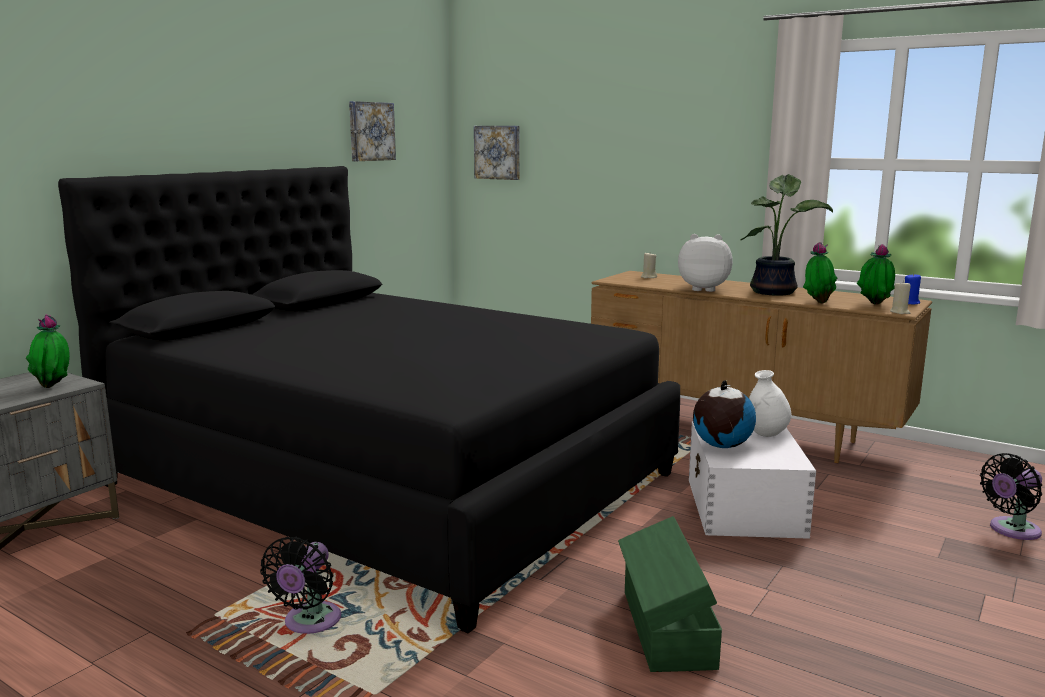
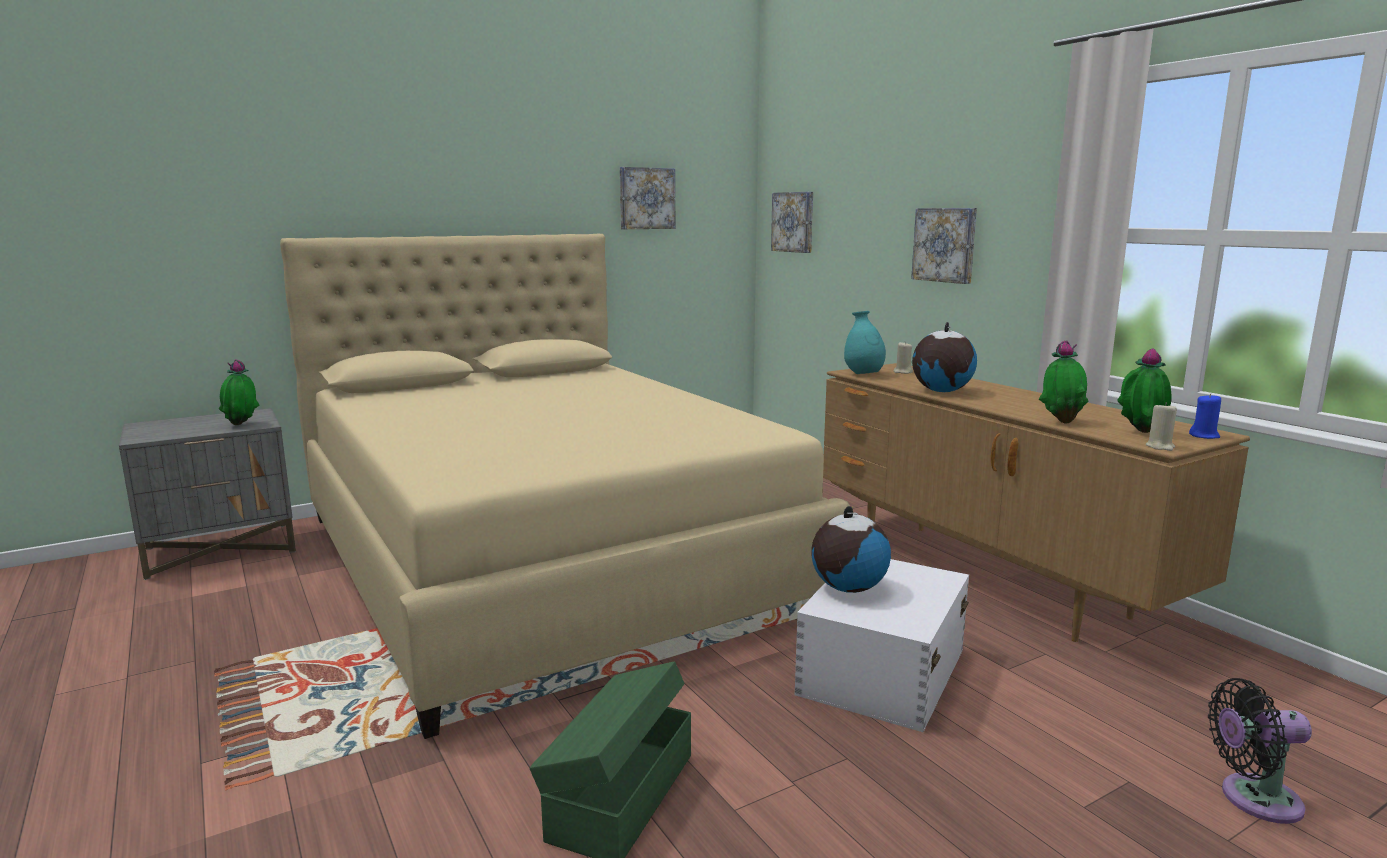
camera: 25 degrees right, 0 degrees up
black bed [58,166,680,633] -> beige bed [280,234,850,739]
black fan [260,537,341,634] -> none
plush toy [678,234,733,292] -> globe [912,322,977,392]
potted plant [741,174,833,296] -> none
white vase [749,370,791,437] -> none
none -> turquoise vase [844,311,886,374]
none -> picture [911,208,977,284]

